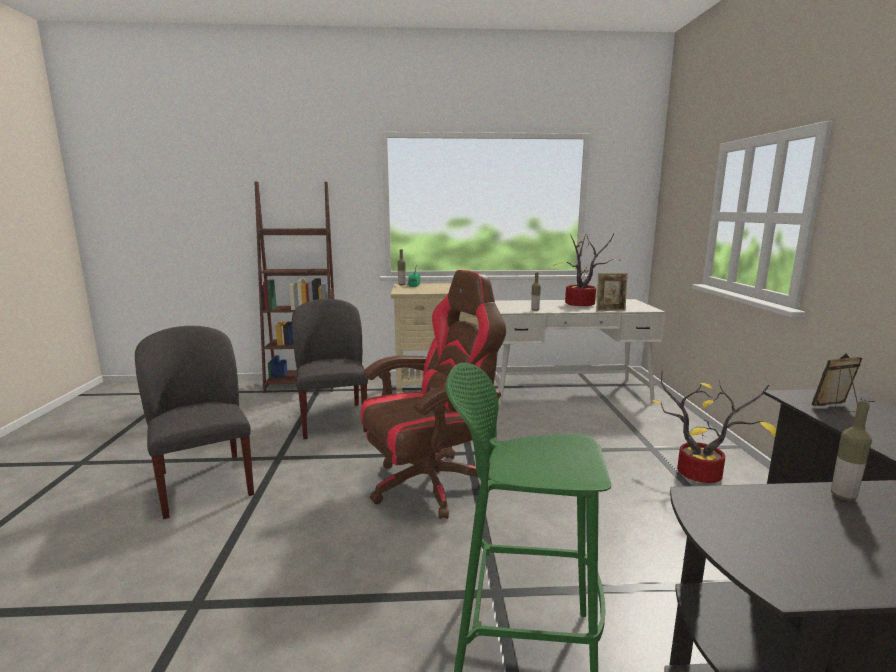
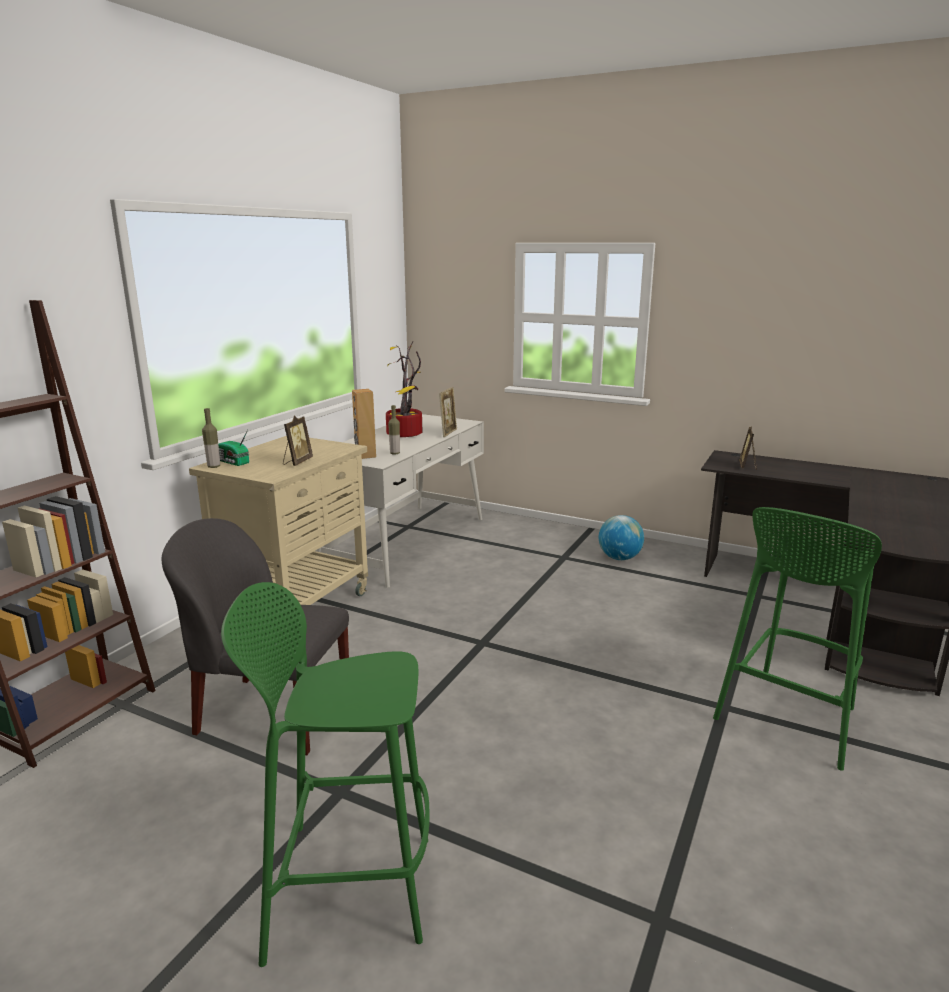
camera: 60 degrees left, 5 degrees up
grey chair [135,326,254,519] -> green stool [221,582,430,967]
brown office chair [361,270,506,519] -> none
potted plant [652,371,776,483] -> globe [599,515,644,560]
bottle [831,401,872,501] -> none
none -> picture frame [283,415,313,466]
none -> brown speaker [352,389,376,459]

